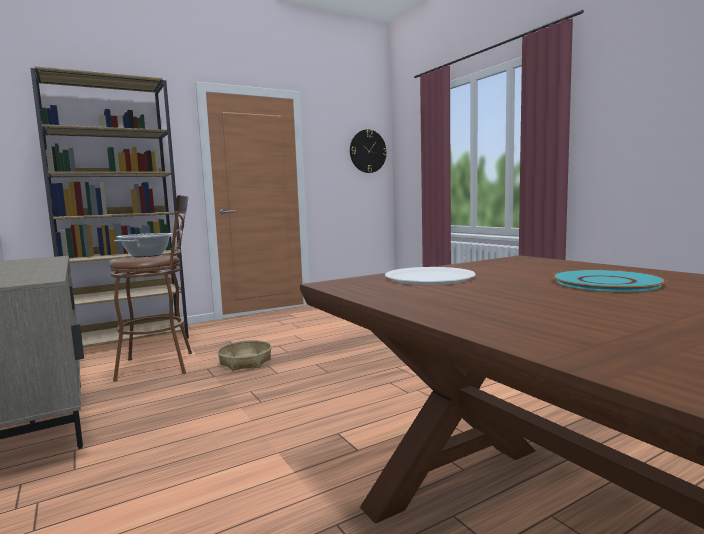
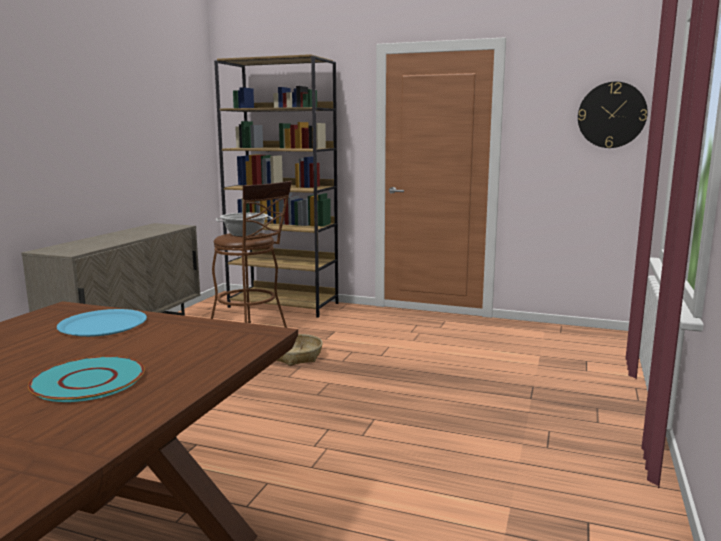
camera: 50 degrees right, 5 degrees up
white plate [385,267,476,285] -> blue plate [57,309,147,337]

